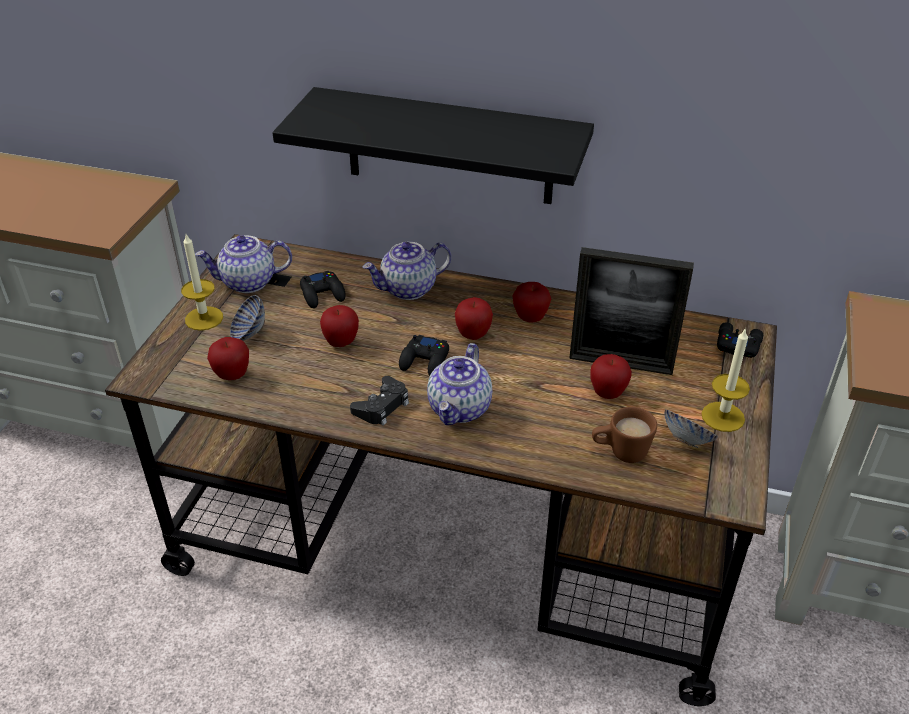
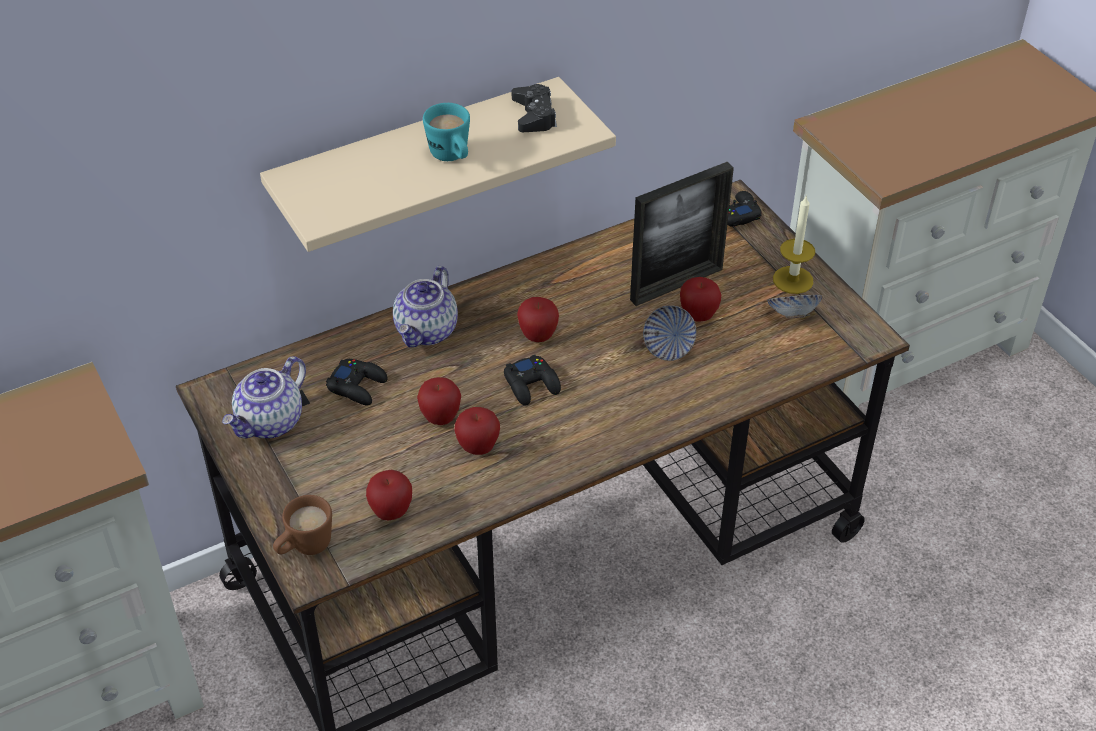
camera: 45 degrees left, 5 degrees up
candle [181,234,223,331] -> none
bowl [230,295,265,341] -> bowl moved to [643,305,697,361]
black shelf [273,87,594,204] -> beige shelf [260,77,616,252]
black game controller [350,376,409,426] -> black game controller moved to [512,84,557,132]
teapot [427,343,492,425] -> none
apple [513,282,551,323] -> apple moved to [455,407,500,455]
brown mug [592,407,657,463] -> brown mug moved to [273,495,332,555]
none -> turquoise mug [423,103,470,161]

